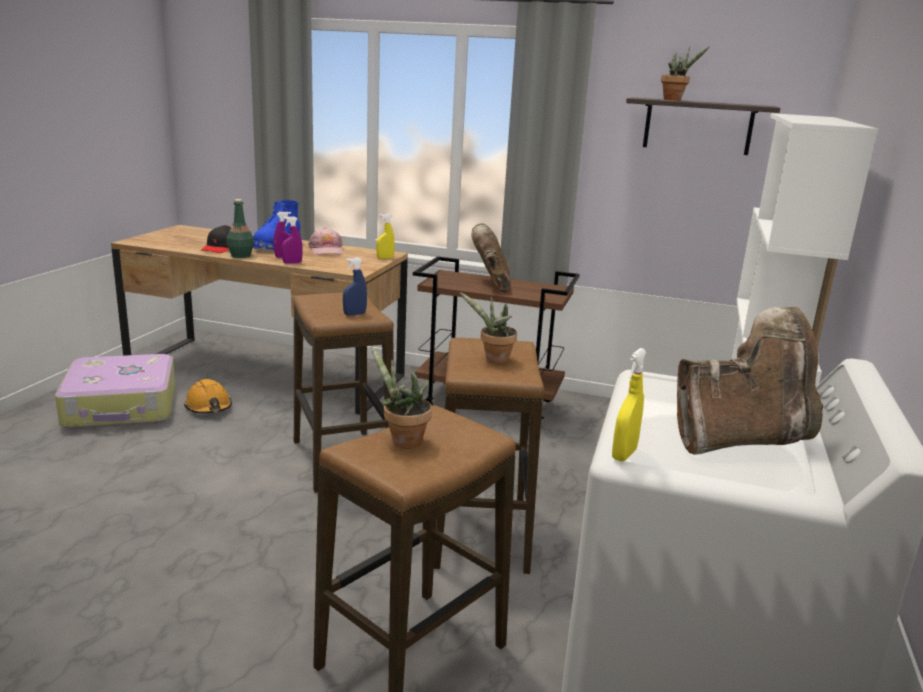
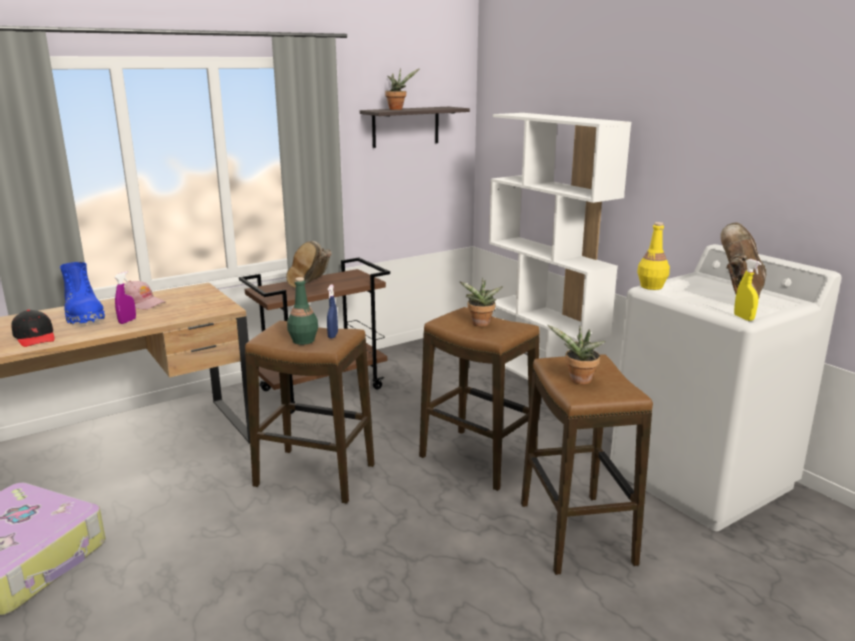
camera: 50 degrees left, 0 degrees up
orange hard hat [184,379,232,414] -> none
green bottle [227,199,254,258] -> green bottle moved to [287,277,318,345]
purple spray bottle [282,216,303,264] -> none
yellow spray bottle [376,214,395,259] -> none
brown boot [471,223,511,293] -> brown boot turned 105 degrees counterclockwise [286,241,331,288]
none -> yellow bottle [637,222,670,290]

